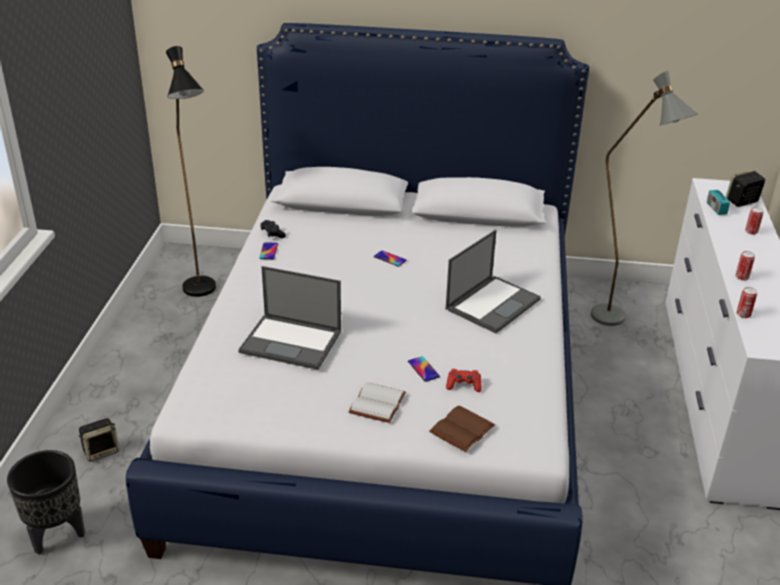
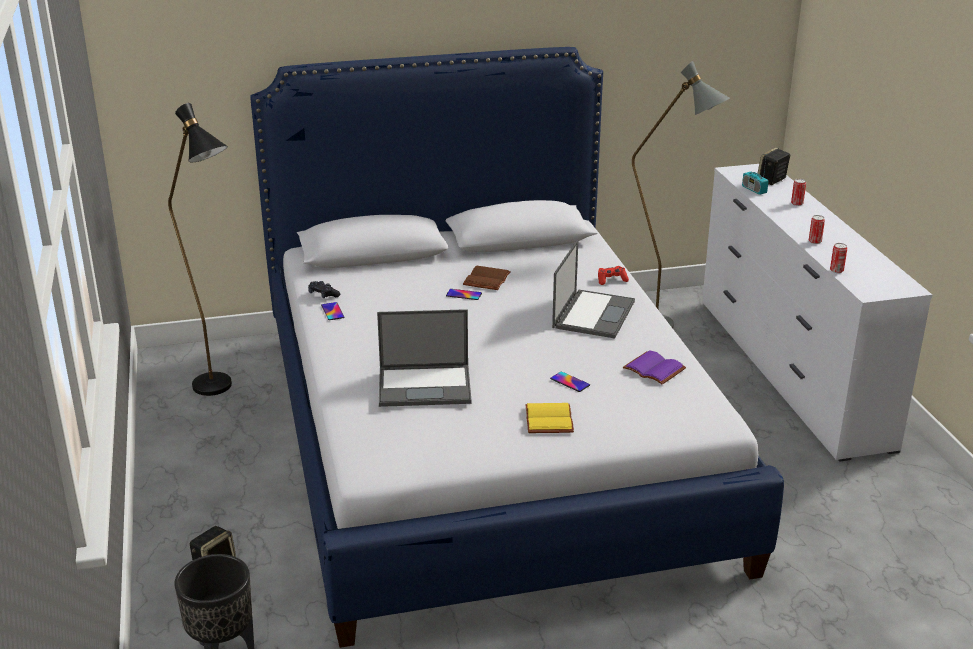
camera: 20 degrees left, 5 degrees down
white book [349,382,406,423] -> yellow book [525,403,574,433]
brown book [429,406,495,452] -> brown book moved to [463,266,511,290]
red game controller [446,369,482,392] -> red game controller moved to [598,266,629,285]
none -> purple book [623,350,686,384]

